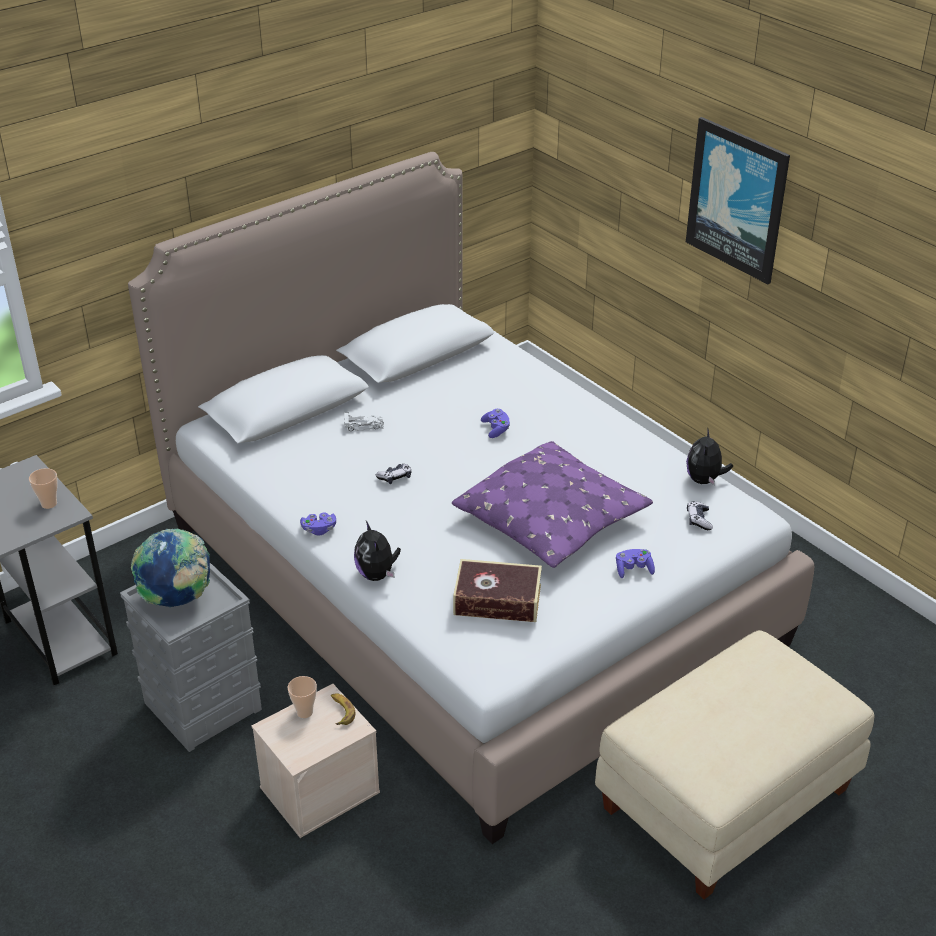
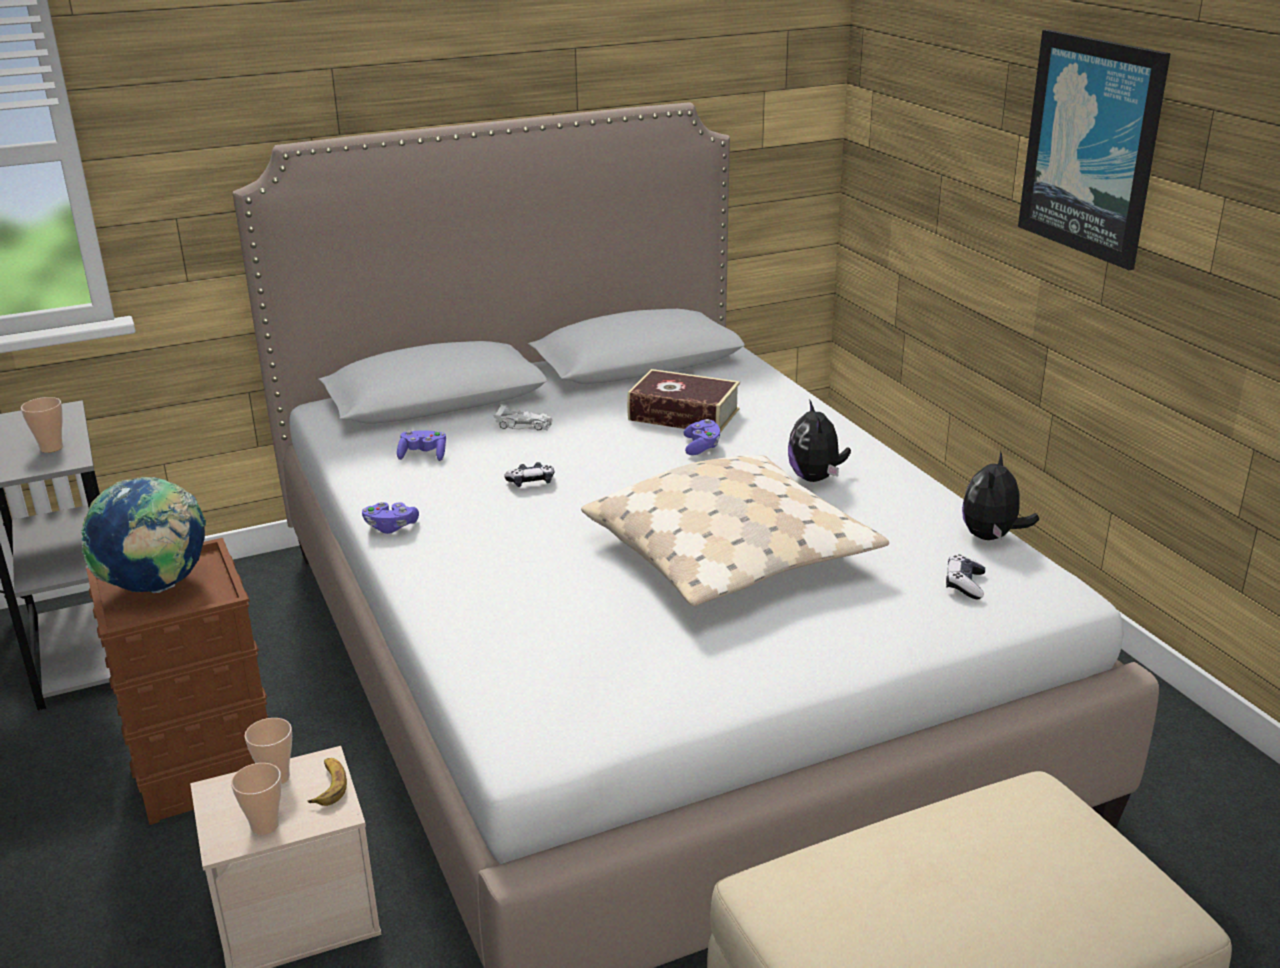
camera: 15 degrees right, 10 degrees down
grey storage box [120,563,262,752] -> brown storage box [86,538,268,825]
plush toy [354,521,401,581] -> plush toy moved to [788,399,851,482]
purple pillow [452,441,653,568] -> beige pillow [581,455,889,606]
book [453,559,542,622] -> book moved to [627,369,740,433]
purple game controller [616,549,655,578] -> purple game controller moved to [397,430,446,461]
none -> cup [231,763,281,835]

